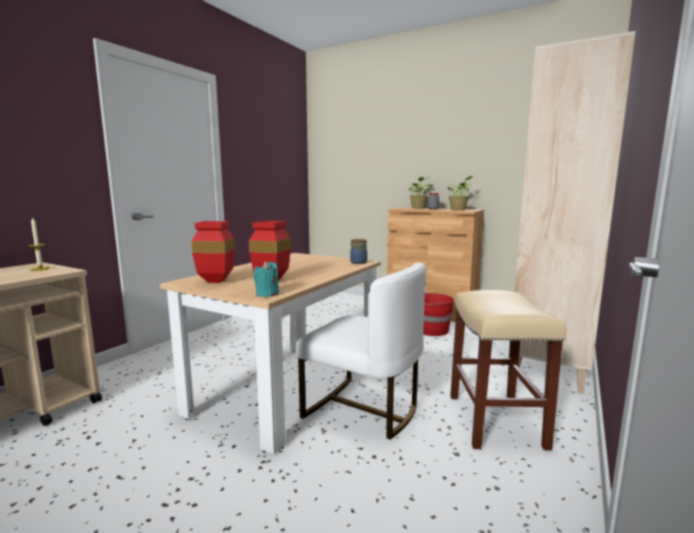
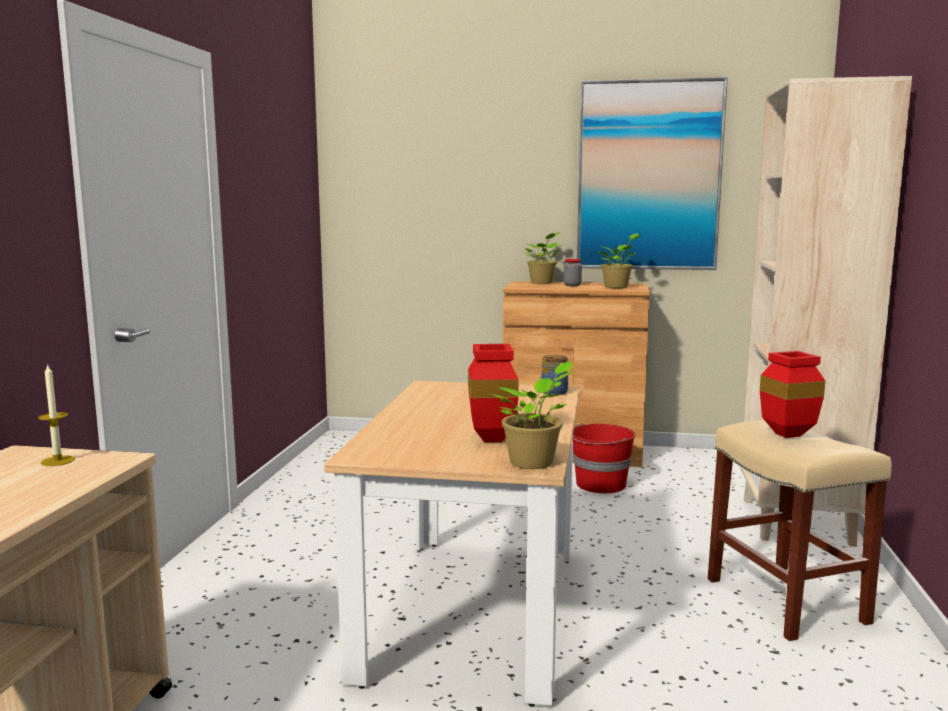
camera: 20 degrees left, 0 degrees up
red vase [191,221,235,283] -> red vase moved to [760,351,825,438]
turquoise candle [254,261,279,297] -> potted plant [491,361,575,469]
white chair [295,262,426,439] -> none
none -> picture [577,77,728,270]

